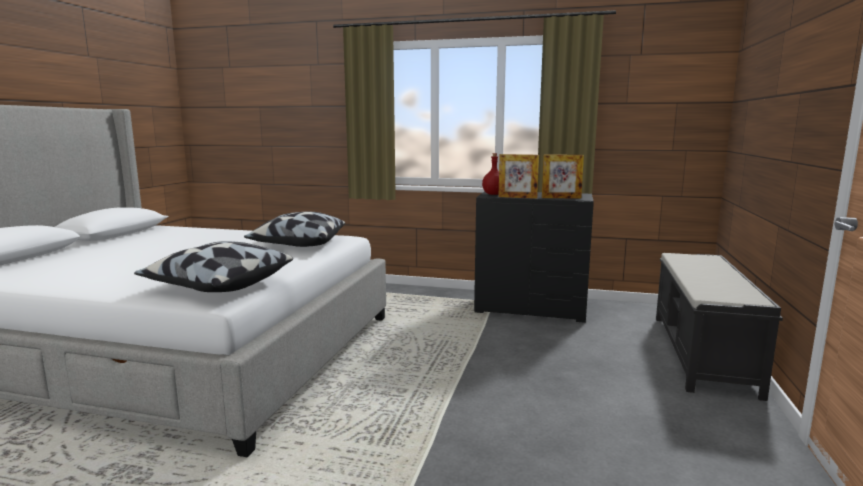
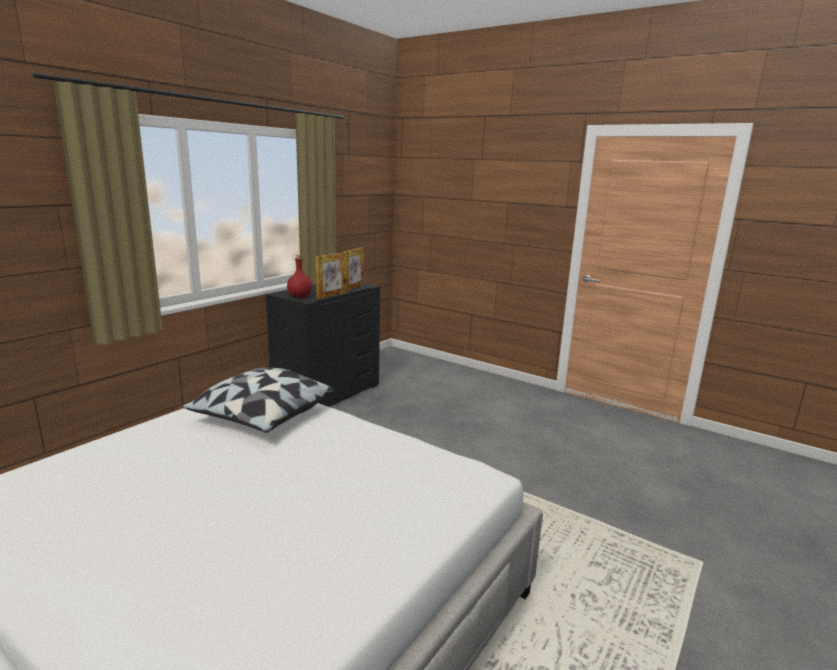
camera: 70 degrees left, 5 degrees up
pillow [134,241,293,292] -> none
black bench [656,253,783,401] -> none

